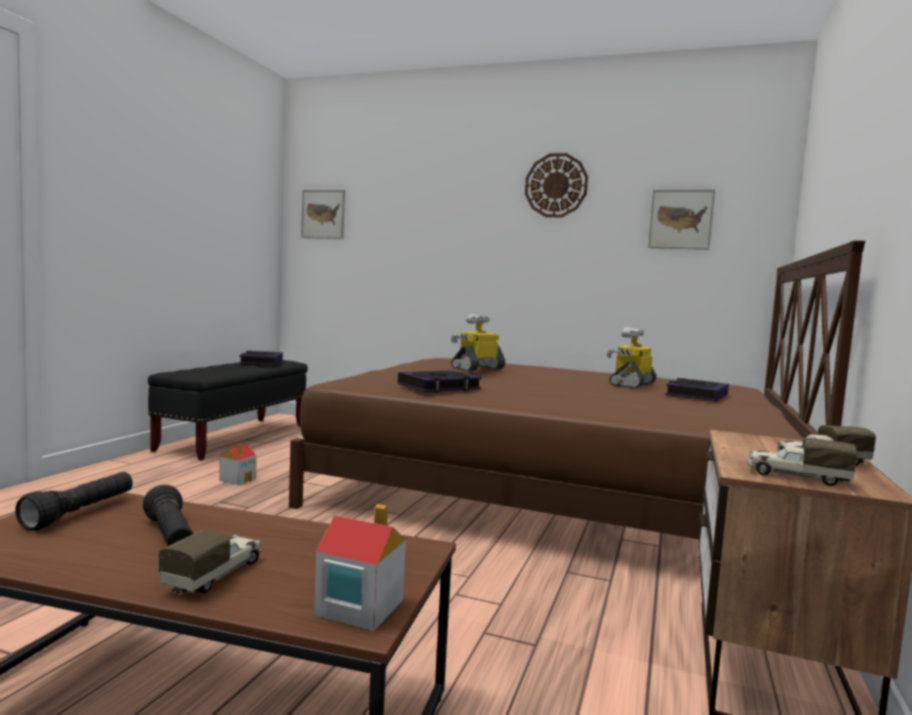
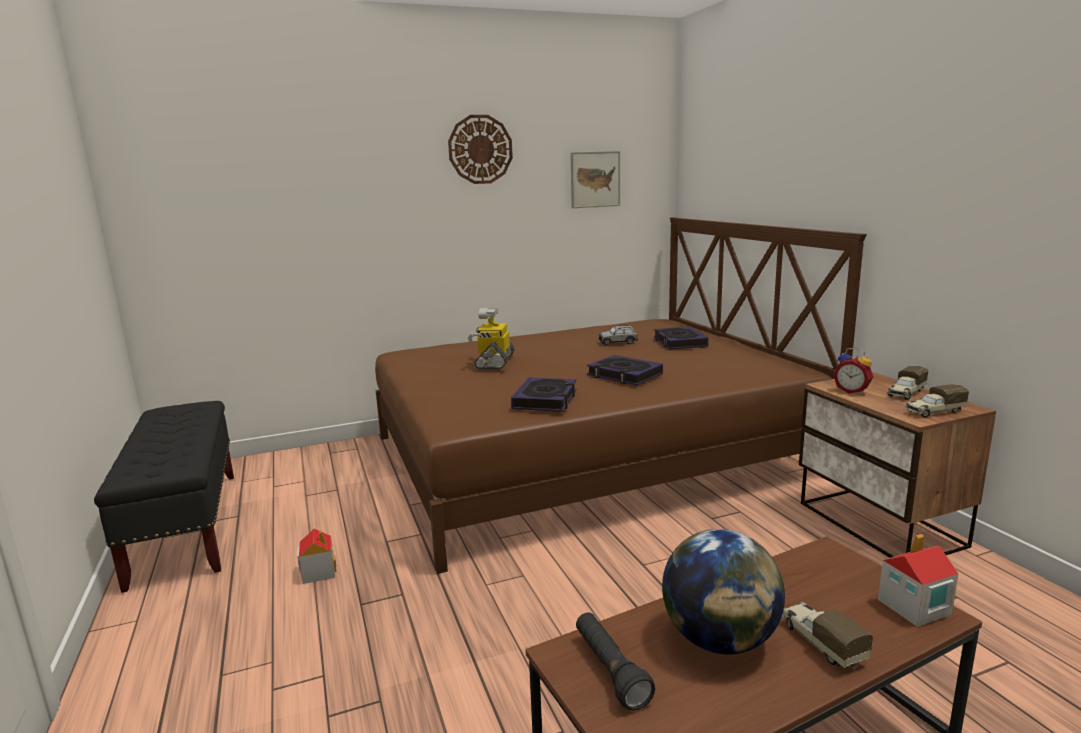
camera: 40 degrees left, 10 degrees up
black flashlight [143,485,193,546] -> globe [662,529,785,655]
book [239,351,283,365] -> book moved to [587,355,663,385]
picture [301,190,345,239] -> none
toy robot [607,327,657,388] -> grey toy car [599,325,638,346]
none -> alarm clock [833,348,873,394]

